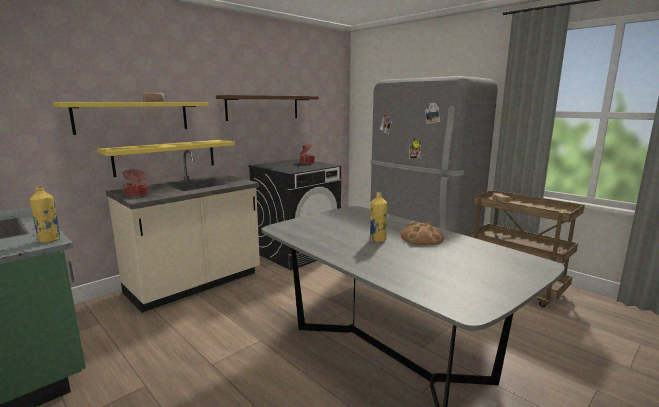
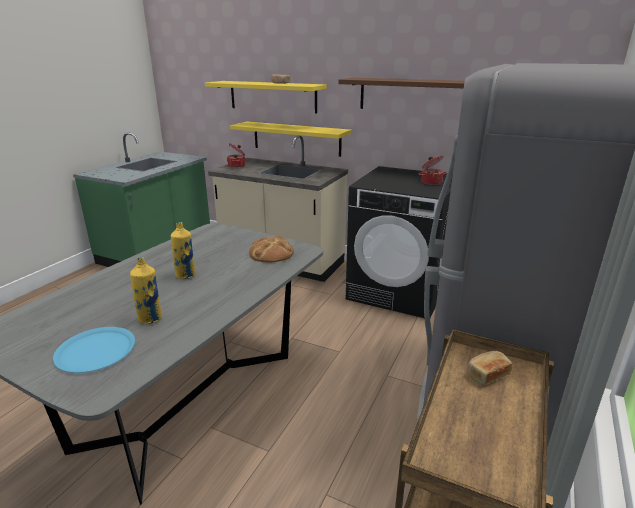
camera: 70 degrees right, 10 degrees up
yellow bottle [30,186,61,243] -> yellow bottle moved to [130,257,162,324]
bread [401,221,444,245] -> bread moved to [249,236,294,262]
none -> blue plate [53,327,135,373]

